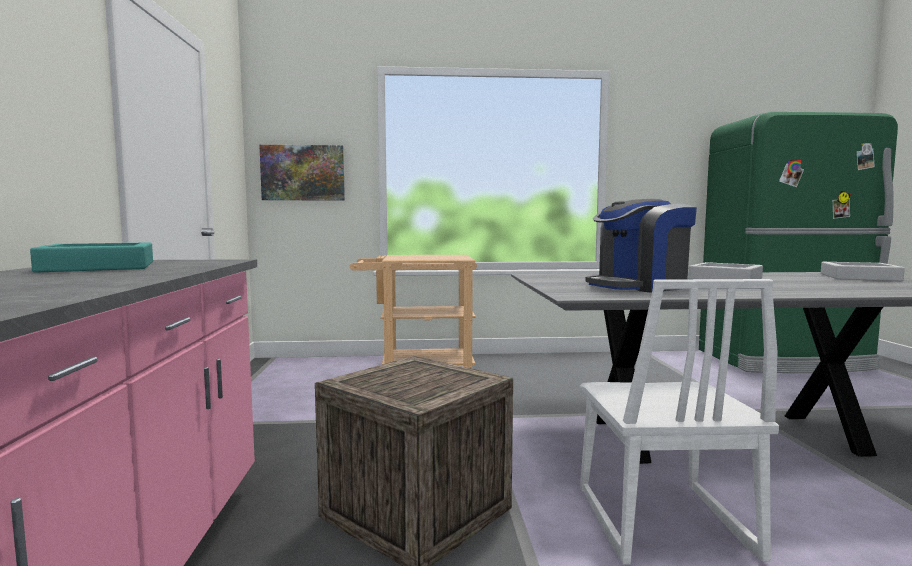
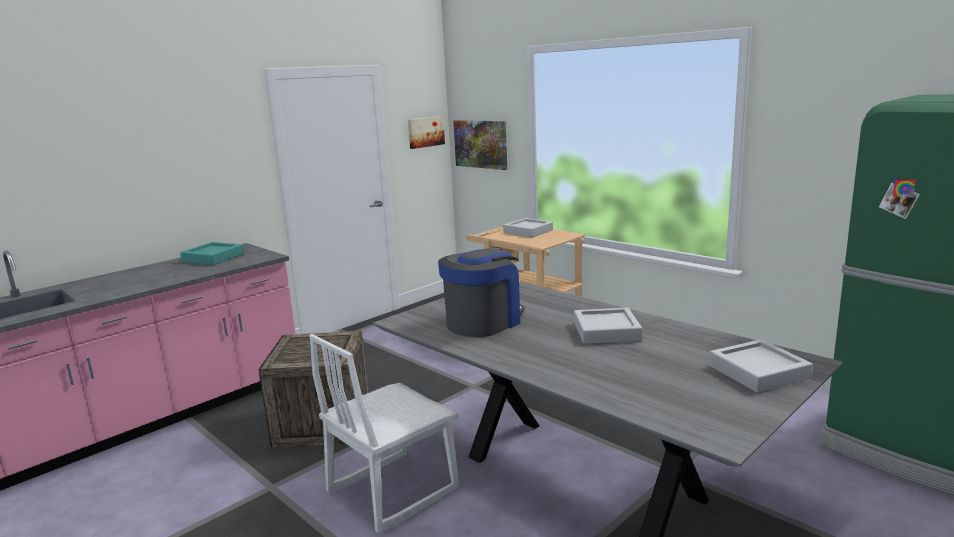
camera: 50 degrees right, 10 degrees up
coffee machine [585,199,697,292] -> coffee machine turned 105 degrees clockwise [438,247,525,337]
none -> picture [408,116,445,149]
none -> grey tray [503,218,553,238]

